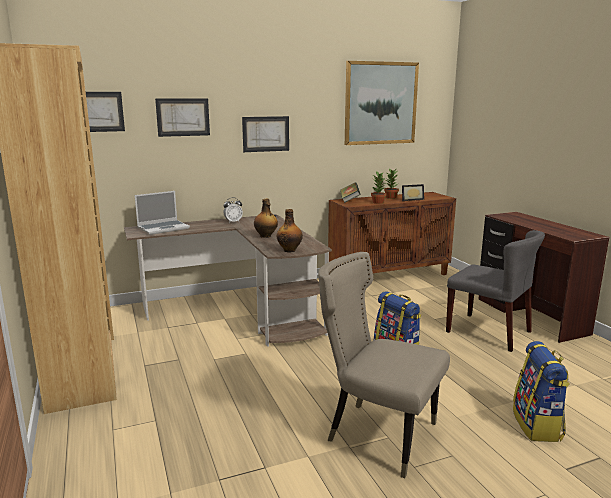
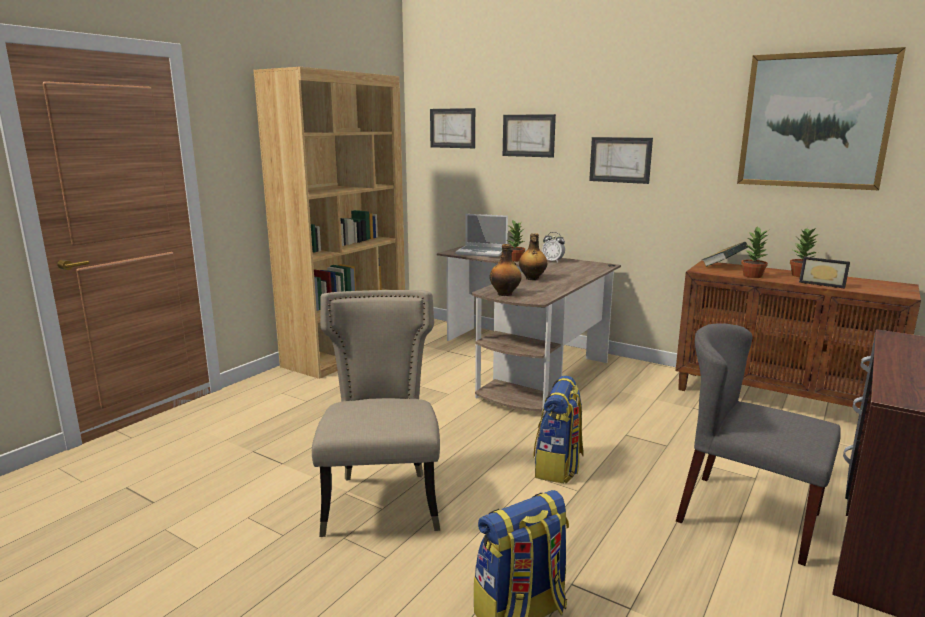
camera: 55 degrees right, 0 degrees up
grey chair [446,230,545,352] -> grey chair turned 120 degrees clockwise [676,323,841,566]
none -> potted plant [507,220,525,262]

